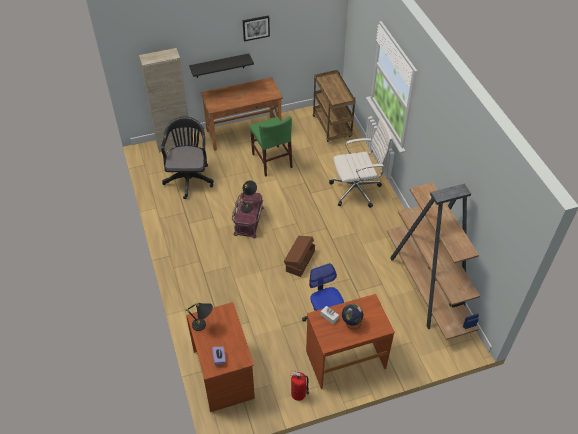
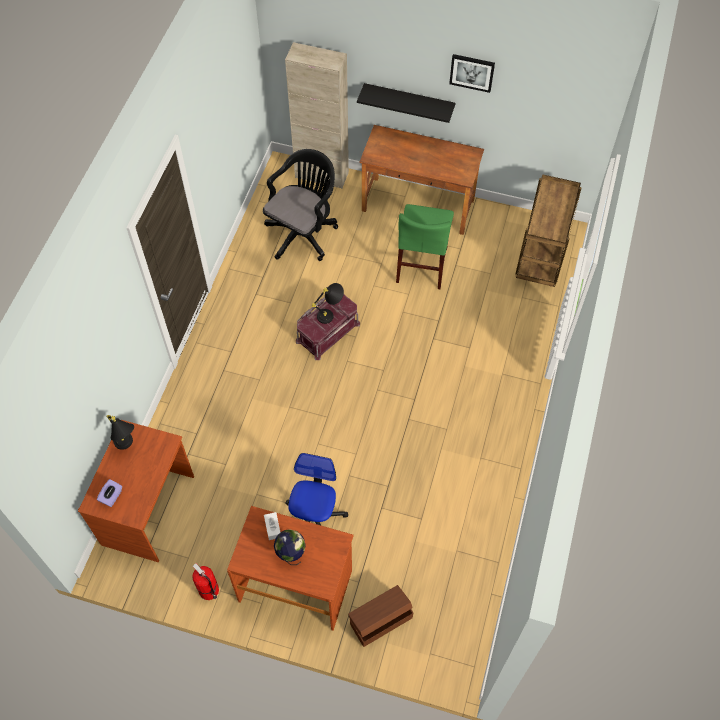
camera: 35 degrees right, 10 degrees up
brown storage box [284,236,315,277] -> brown storage box moved to [348,585,413,647]
white office chair [329,117,392,208] -> none
brown bookcase [387,182,480,340] -> none

